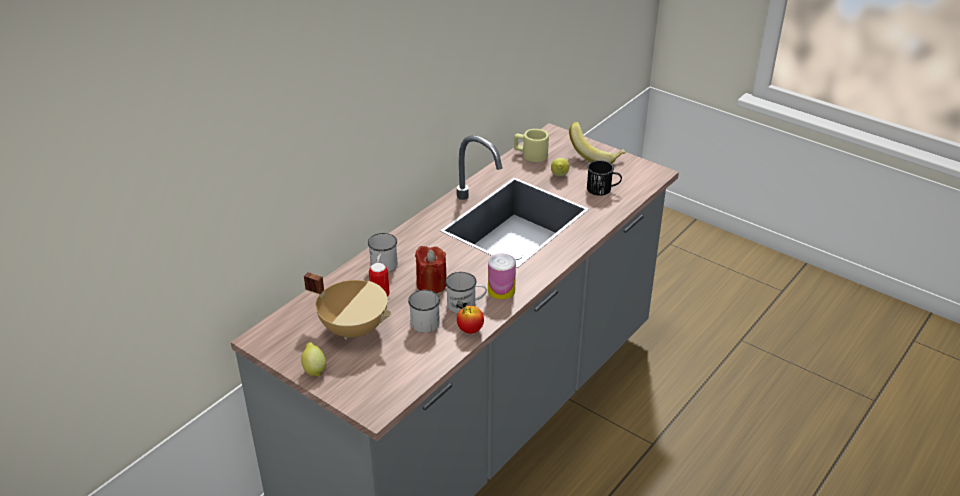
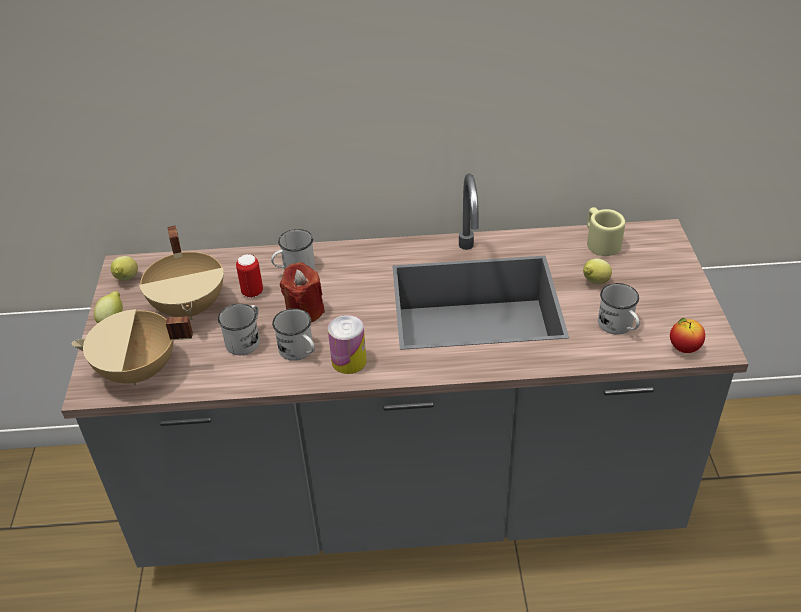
camera: 50 degrees right, 5 degrees up
apple [457,306,484,334] -> apple moved to [670,318,705,353]
banana [569,122,626,164] -> none
black mug [587,160,622,196] -> white mug [598,283,640,335]
none -> beige cooking pot [71,309,193,386]
none -> lemon [111,256,138,281]

